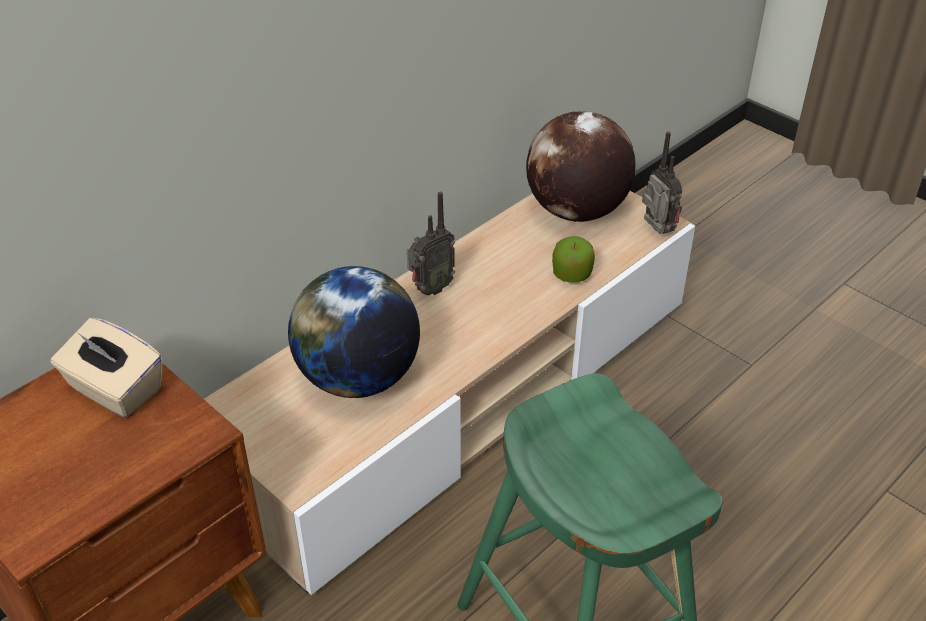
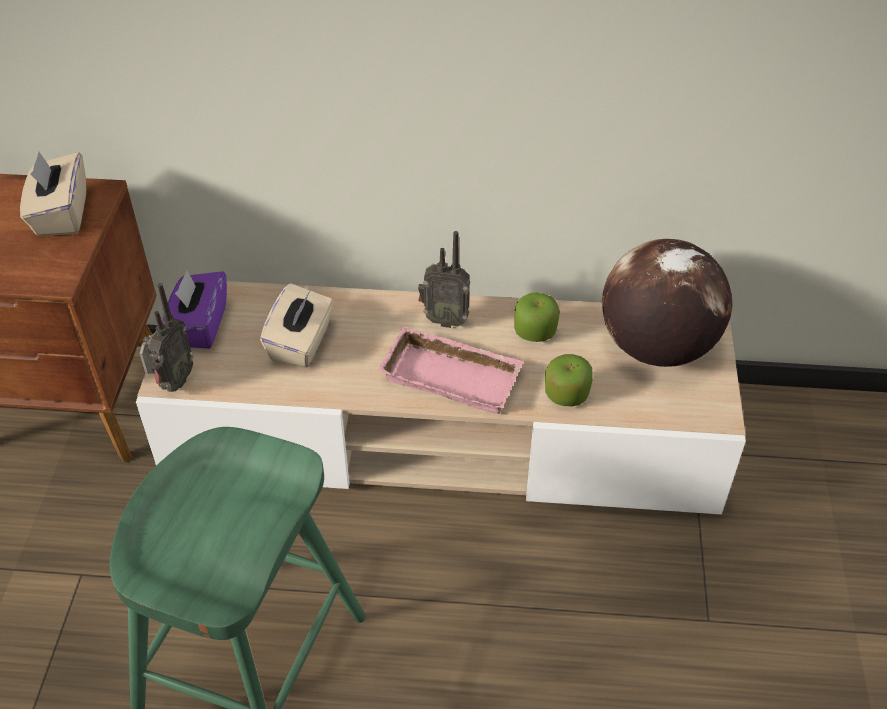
camera: 50 degrees right, 5 degrees up
globe [288,266,420,398] -> beige tissue box [260,283,334,368]
radio [642,132,682,234] -> radio moved to [139,283,193,392]
none -> purple tissue box [162,270,227,349]
none -> pink tray [378,326,524,414]
none -> apple [514,293,560,342]

